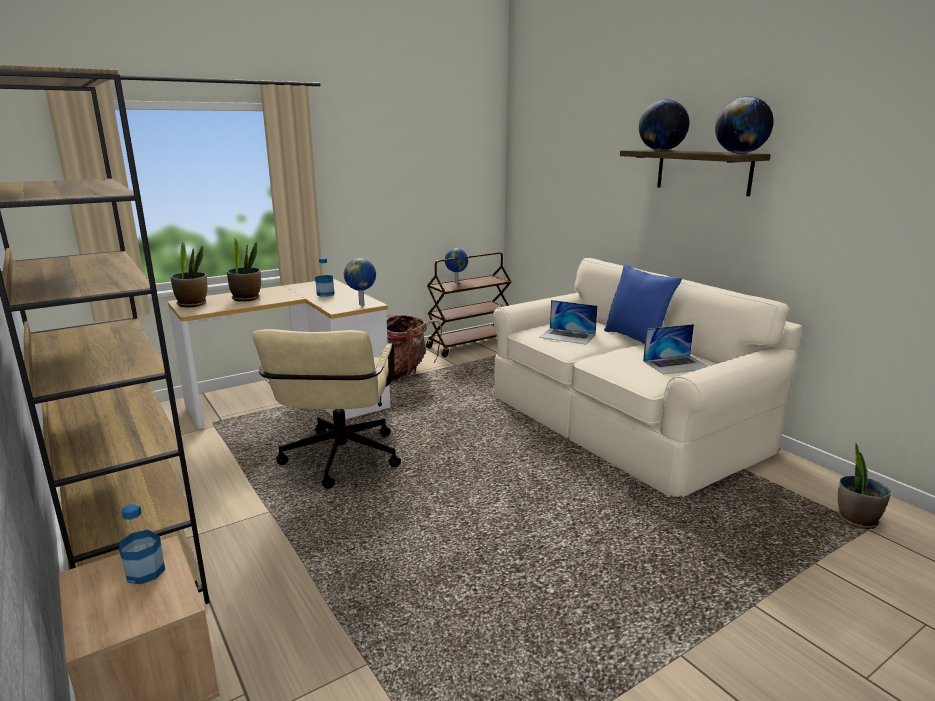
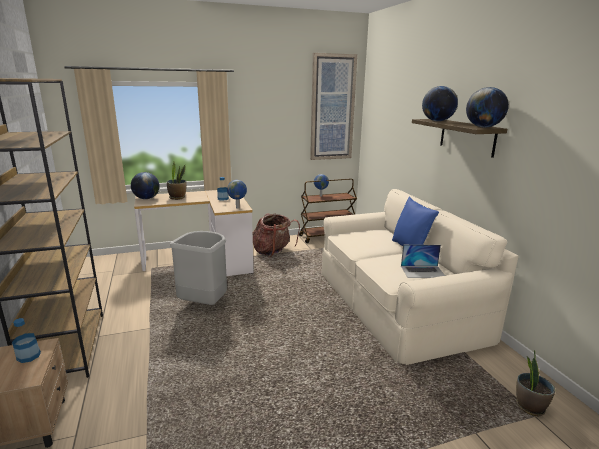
camera: 15 degrees right, 0 degrees up
potted plant [171,240,208,307] -> globe [131,172,160,199]
beige office chair [252,329,401,489] -> grey trash can [170,231,227,305]
laptop [539,300,598,345] -> none
none -> picture [310,53,357,160]

